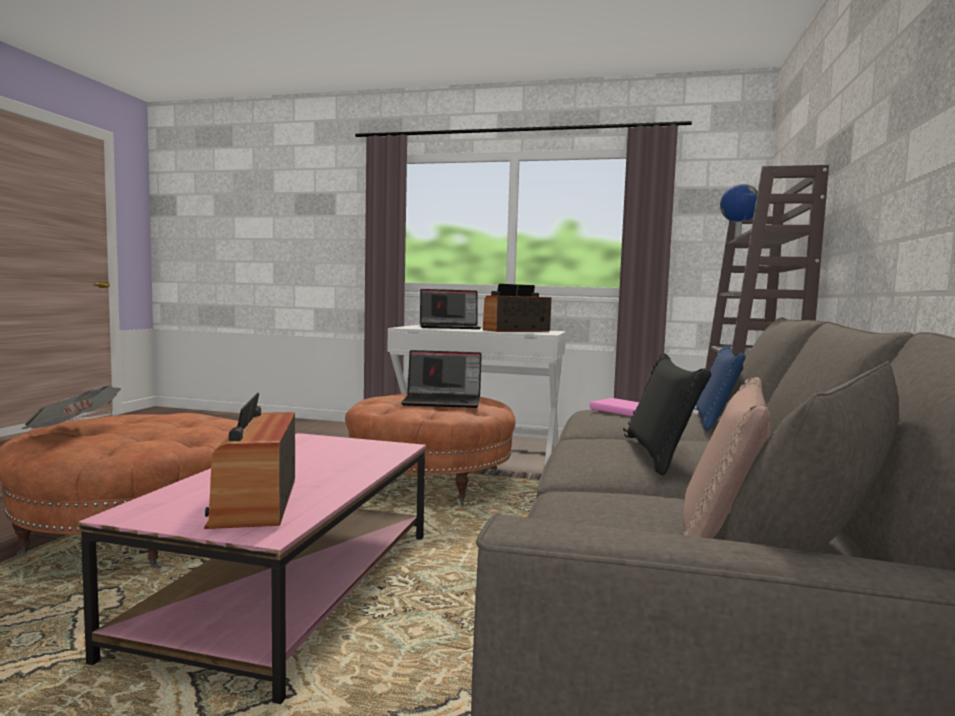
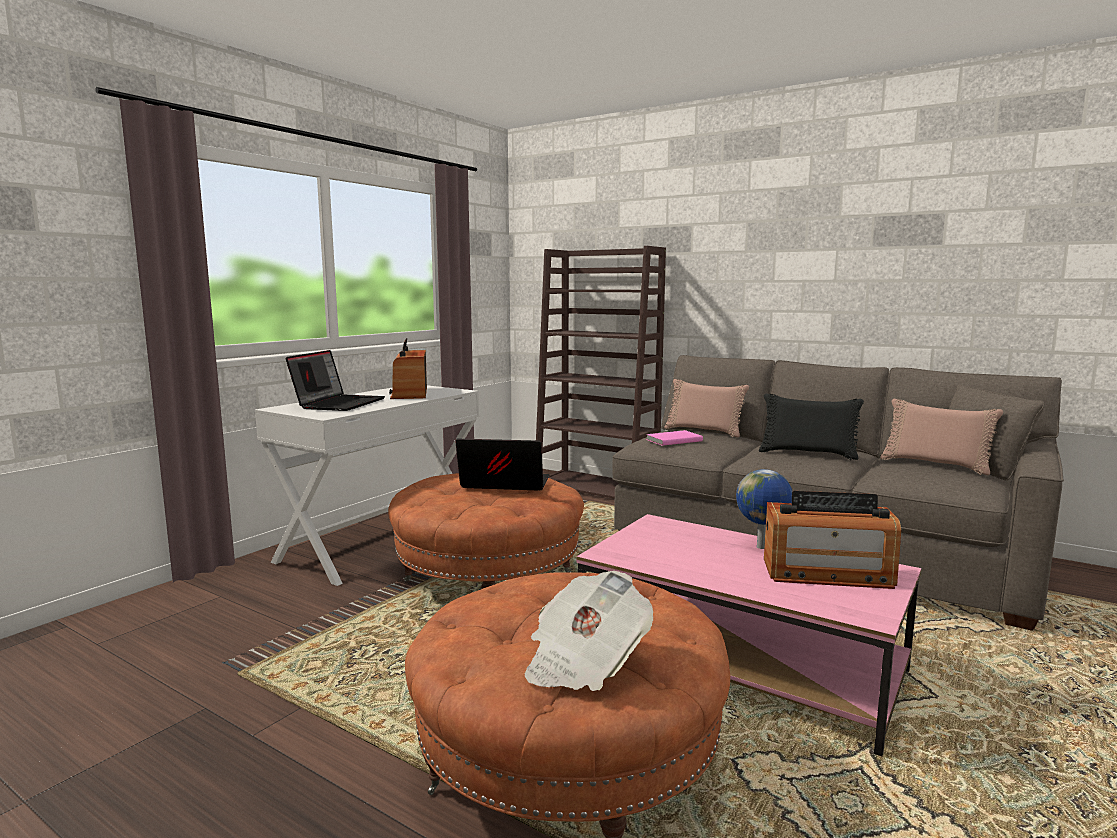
camera: 70 degrees left, 5 degrees up
laptop [401,350,482,408] -> laptop turned 105 degrees counterclockwise [455,439,549,490]
blue pillow [694,345,746,431] -> beige pillow [665,379,749,438]
globe [720,184,758,239] -> globe moved to [736,469,793,549]

